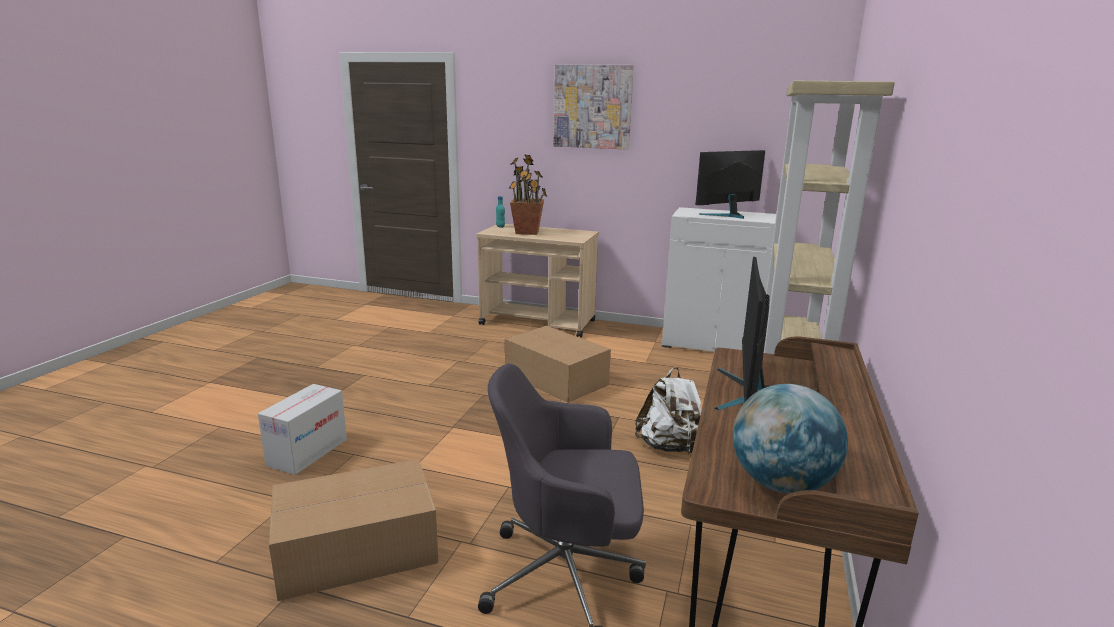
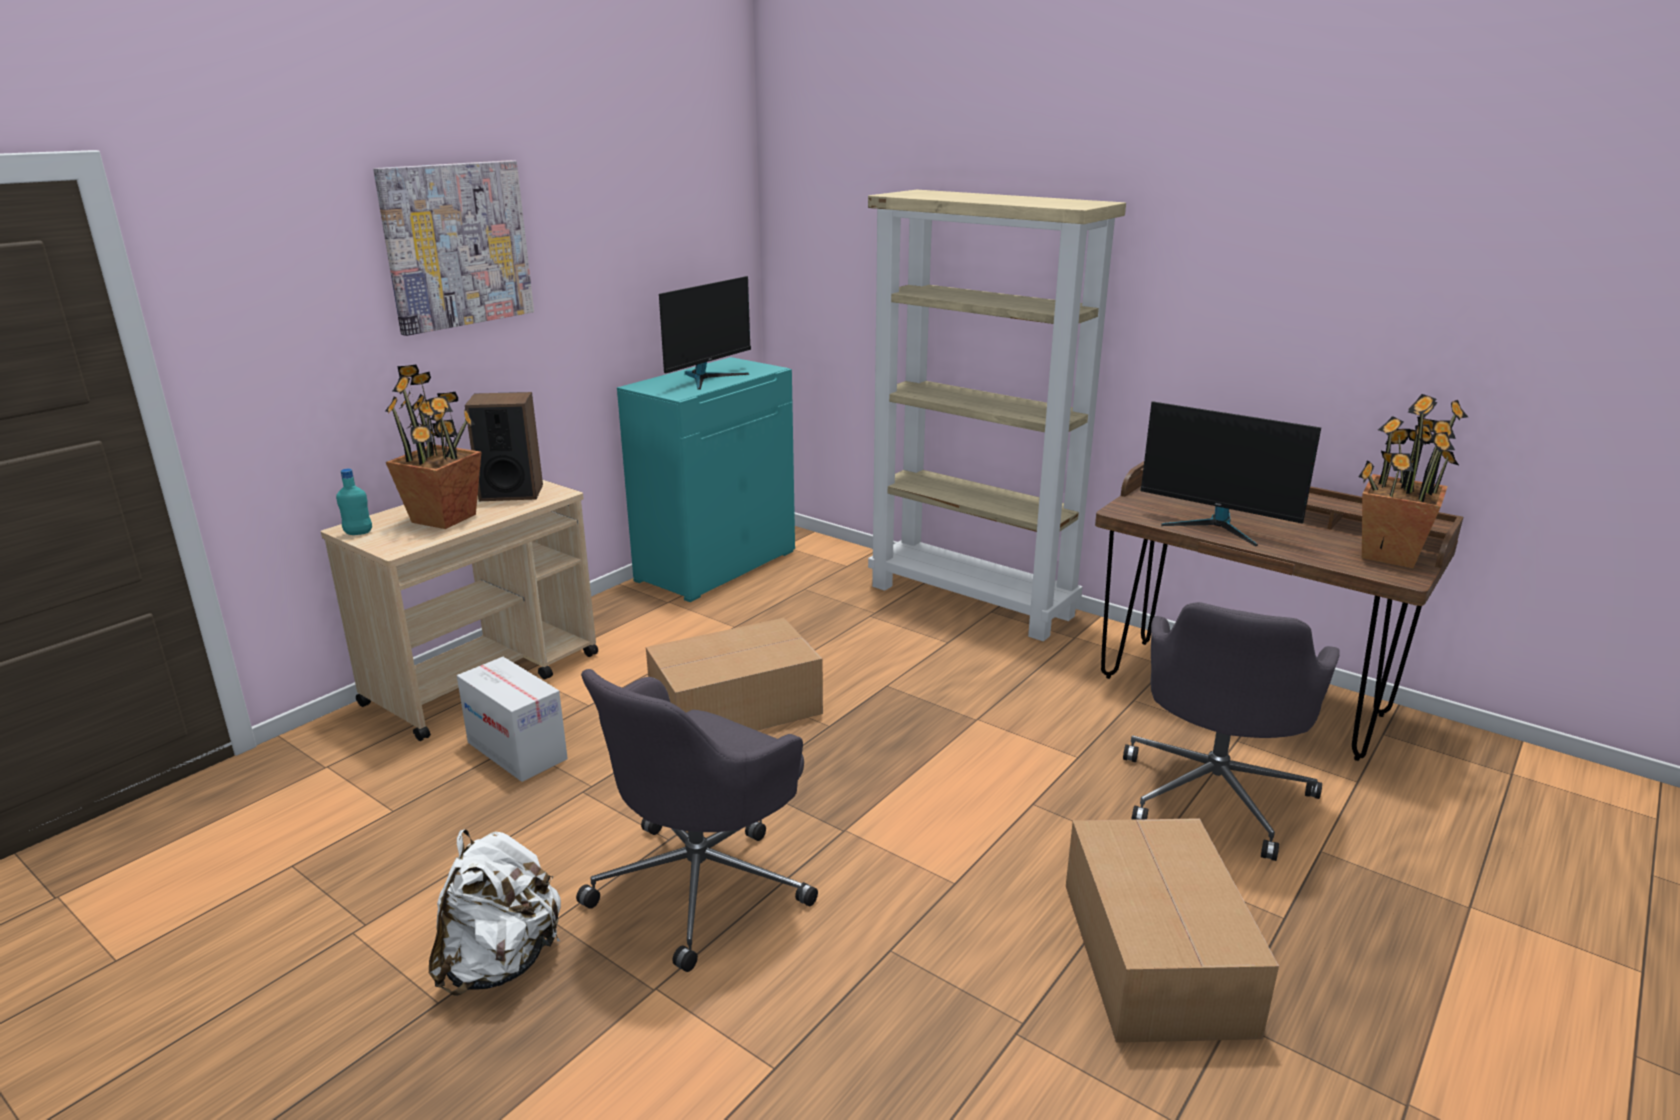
camera: 70 degrees left, 5 degrees up
cardboard box [258,384,347,475] -> cardboard box moved to [457,657,568,782]
white backpack [635,367,702,454] -> white backpack moved to [429,829,561,996]
white cabinet [662,207,776,352] -> turquoise cabinet [617,357,795,602]
monitor [695,150,765,219] -> monitor turned 135 degrees counterclockwise [659,276,751,390]
globe [733,384,848,494] -> potted plant [1358,394,1468,568]
none -> speaker [465,392,543,501]
none -> grey office chair [576,669,818,972]

